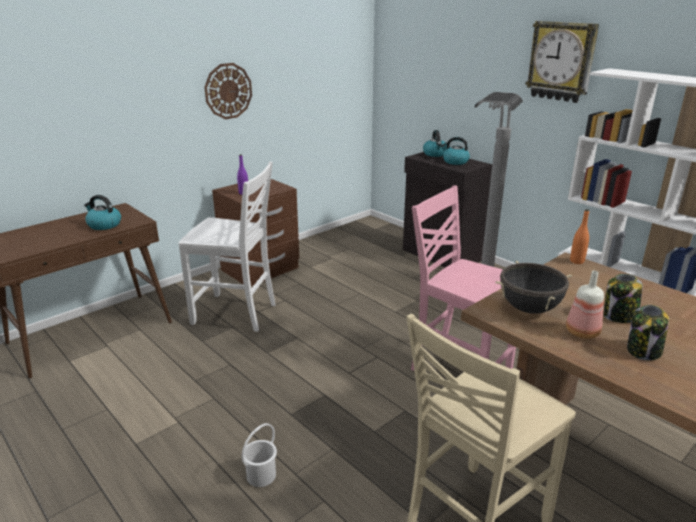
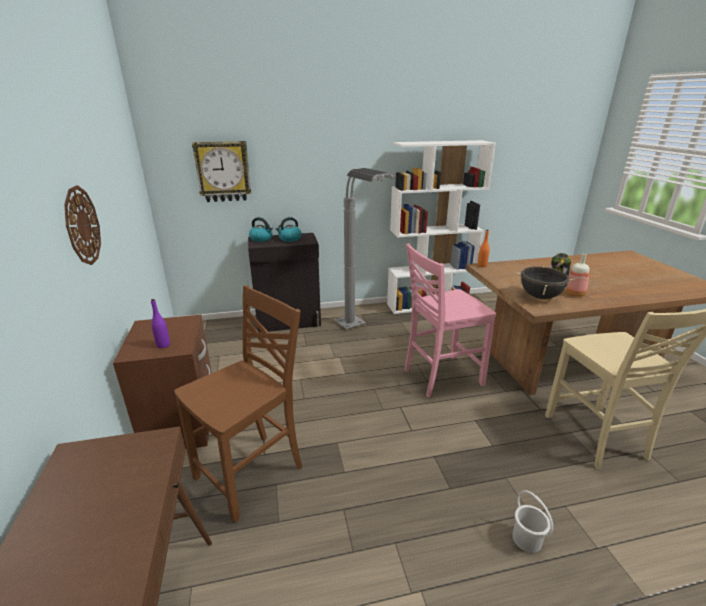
camera: 60 degrees left, 0 degrees up
kettle [84,195,121,230] -> none
white chair [178,162,275,332] -> brown chair [174,285,302,523]
wall clock [525,21,599,103] -> wall clock moved to [192,141,251,202]
jar [627,305,669,361] -> none

